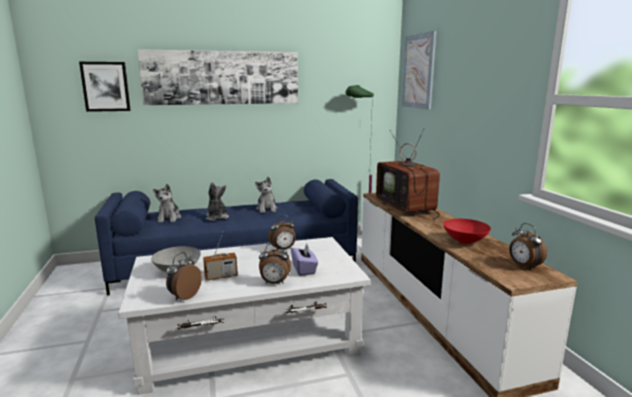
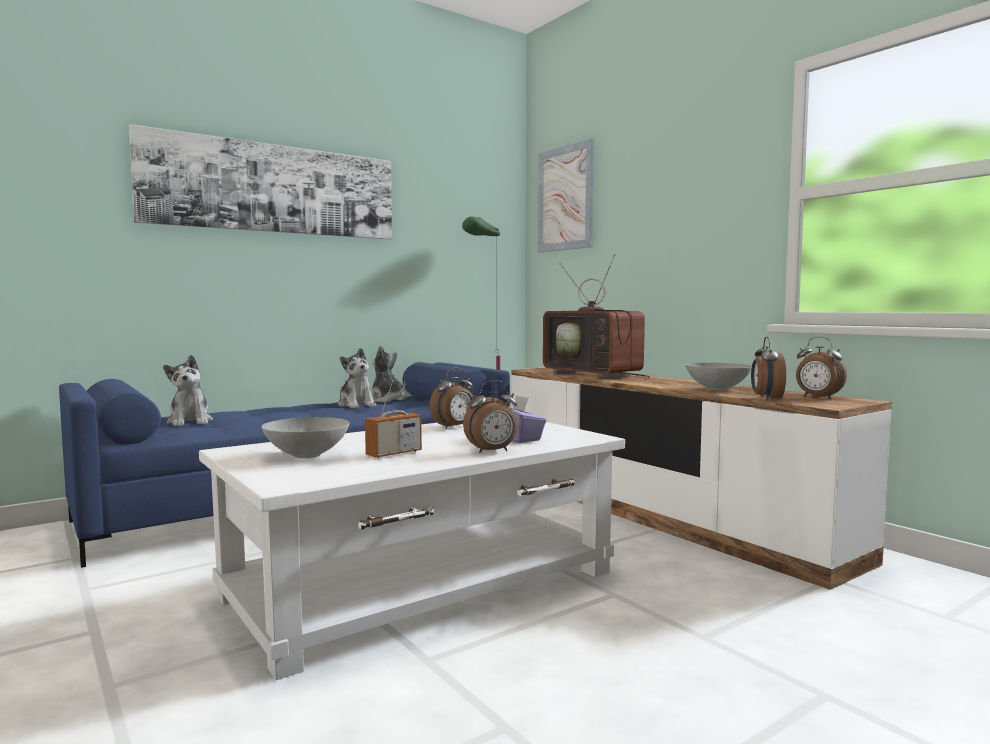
camera: 20 degrees left, 10 degrees down
picture [79,62,131,112] -> none
alarm clock [166,252,202,300] -> alarm clock moved to [751,337,786,400]
plush toy [206,182,229,221] -> plush toy moved to [371,346,405,402]
red bowl [443,219,491,244] -> grey bowl [686,363,752,390]

